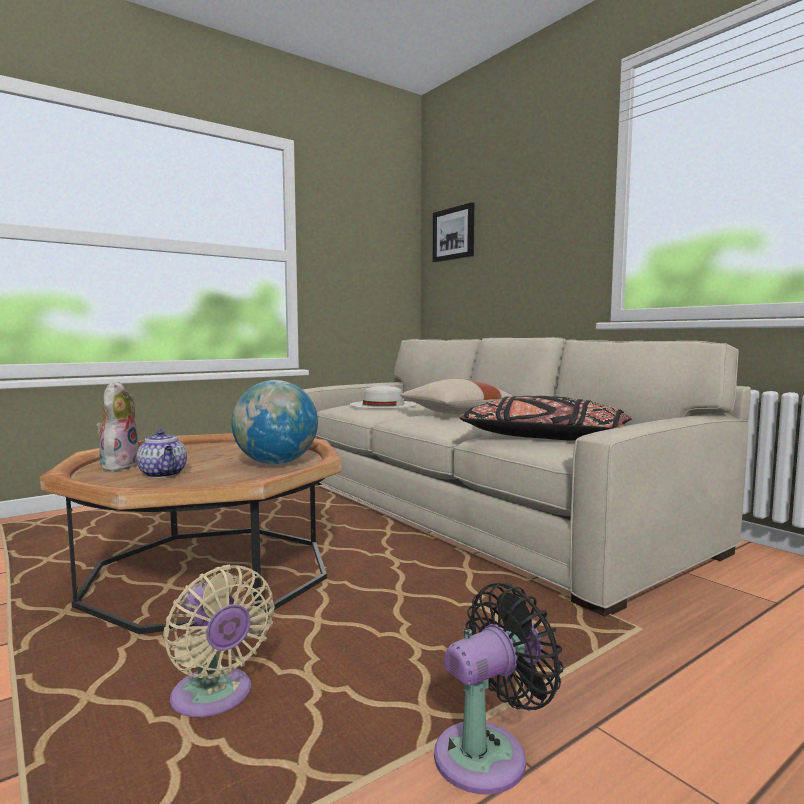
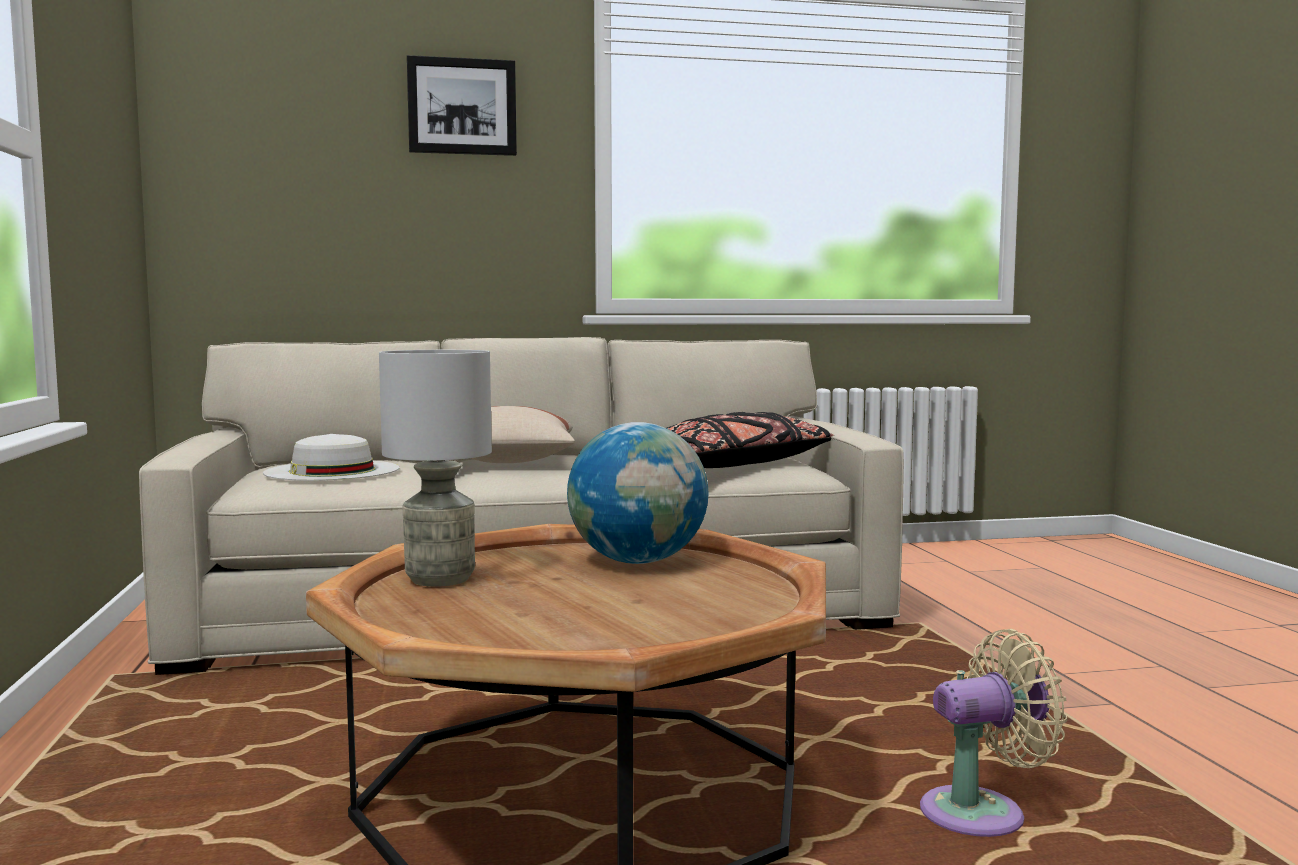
camera: 65 degrees left, 0 degrees up
plush toy [96,381,139,471] -> none
teapot [137,430,187,478] -> none
picture [433,202,474,263] -> picture moved to [407,55,517,156]
black fan [434,583,564,794] -> none
none -> grey table lamp [379,350,492,587]

